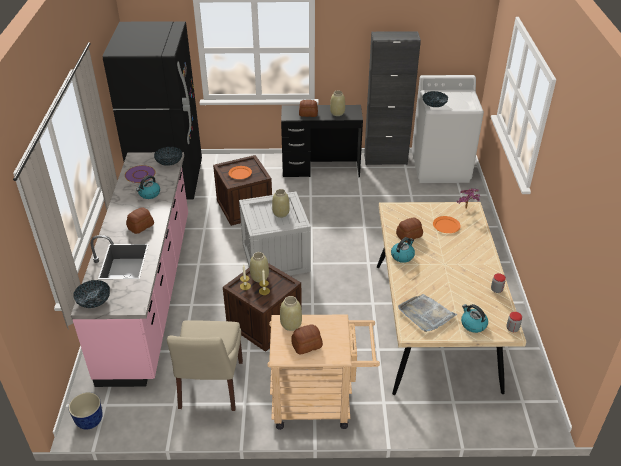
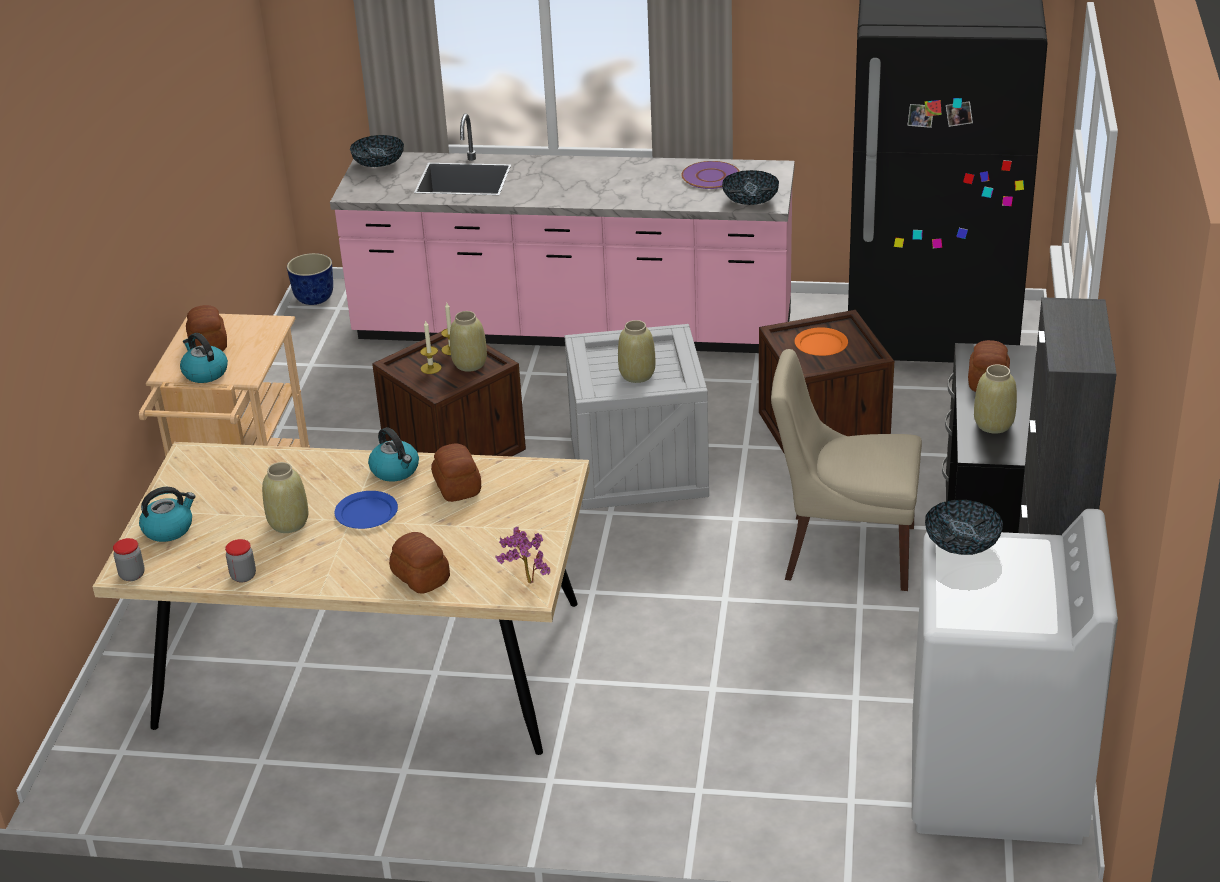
camera: 100 degrees right, 5 degrees down
bread [126,207,154,234] -> bread moved to [389,532,450,593]
kettle [136,175,160,199] -> kettle moved to [180,333,228,383]
beige chair [167,320,243,411] -> beige chair moved to [771,349,922,591]
beige vase [280,296,302,331] -> beige vase moved to [262,462,308,533]
grey tray [398,294,458,332] -> none
orange plate [433,216,461,233] -> none
none -> blue plate [334,491,398,529]

